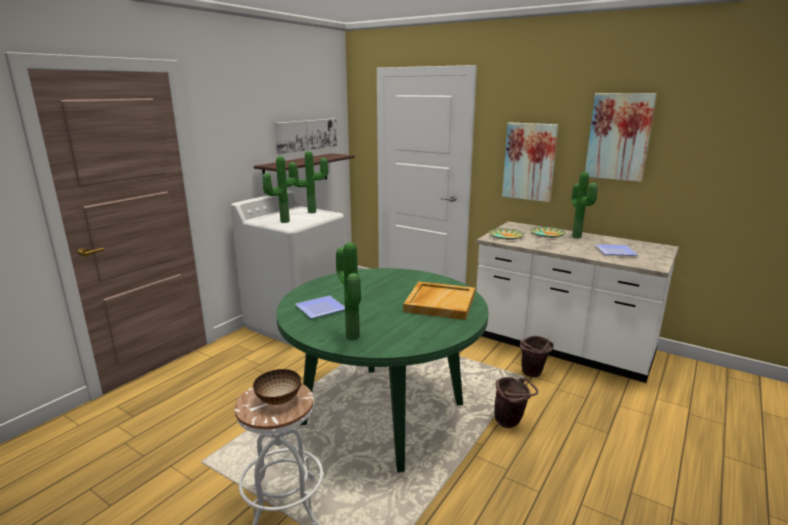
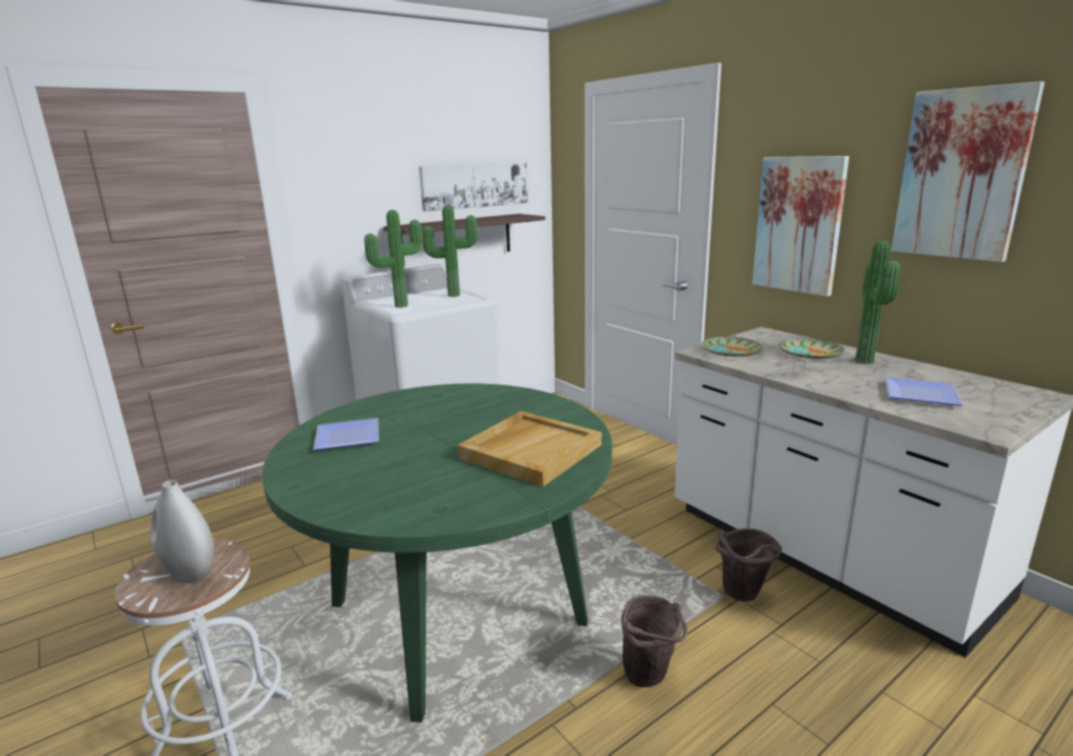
camera: 20 degrees right, 0 degrees up
bowl [253,369,301,405] -> white vase [151,480,215,583]
potted plant [336,242,361,341] -> none

